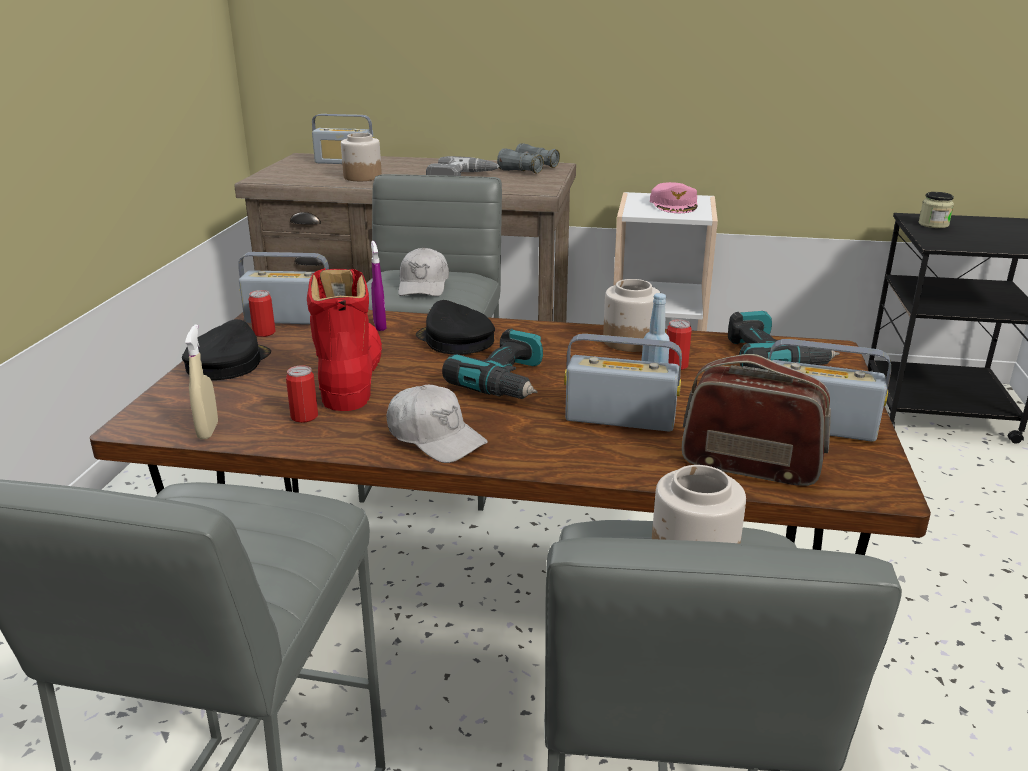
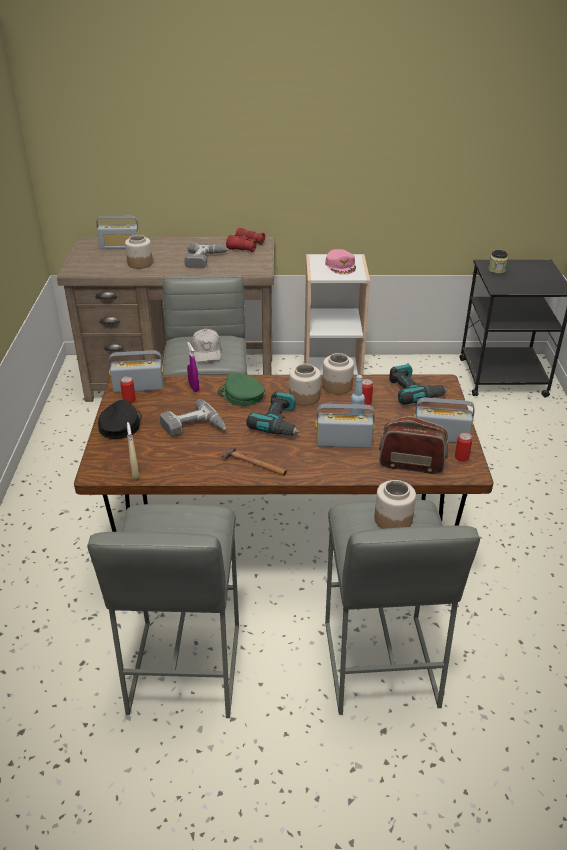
camera: 10 degrees left, 10 degrees up
can [286,365,318,423] -> can moved to [455,432,472,462]
red boot [307,268,382,411] -> power drill [159,399,226,437]
white cap [386,385,488,463] -> hammer [221,447,287,476]
black cap [416,300,495,354] -> green cap [217,372,265,406]
grey binoculars [497,143,560,174] -> red binoculars [226,228,265,252]
none -> jar [289,364,321,406]

